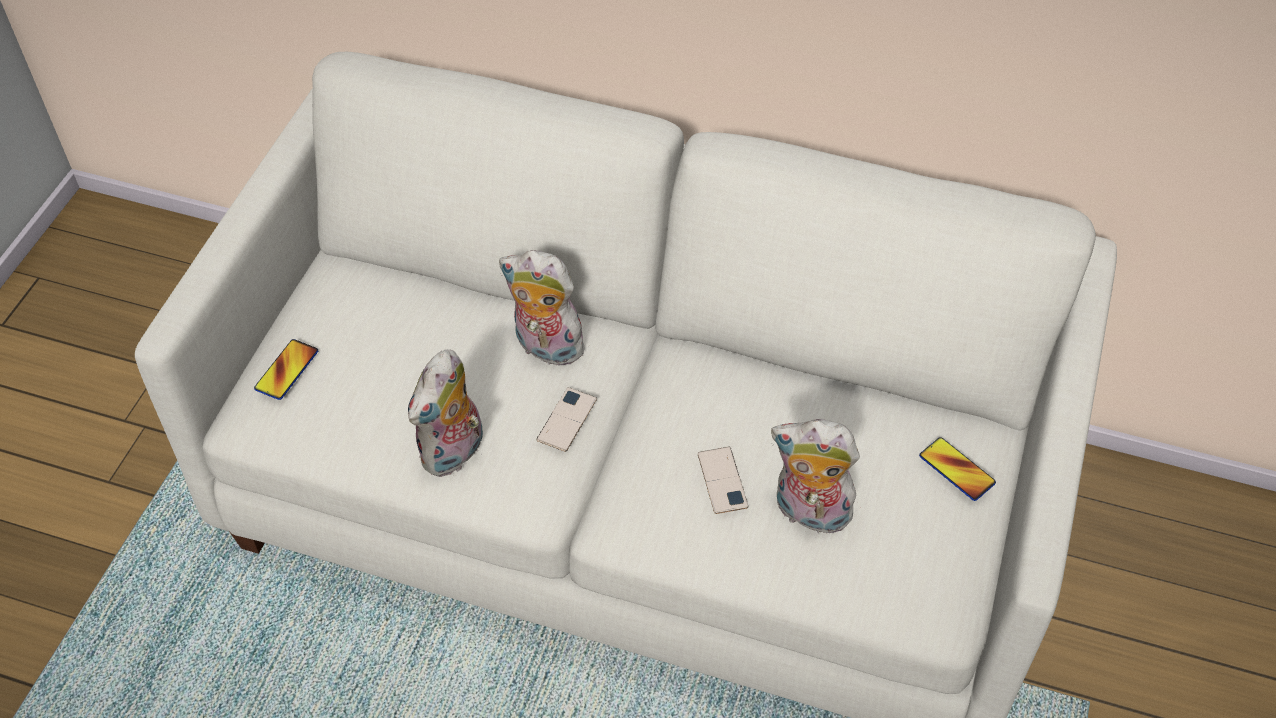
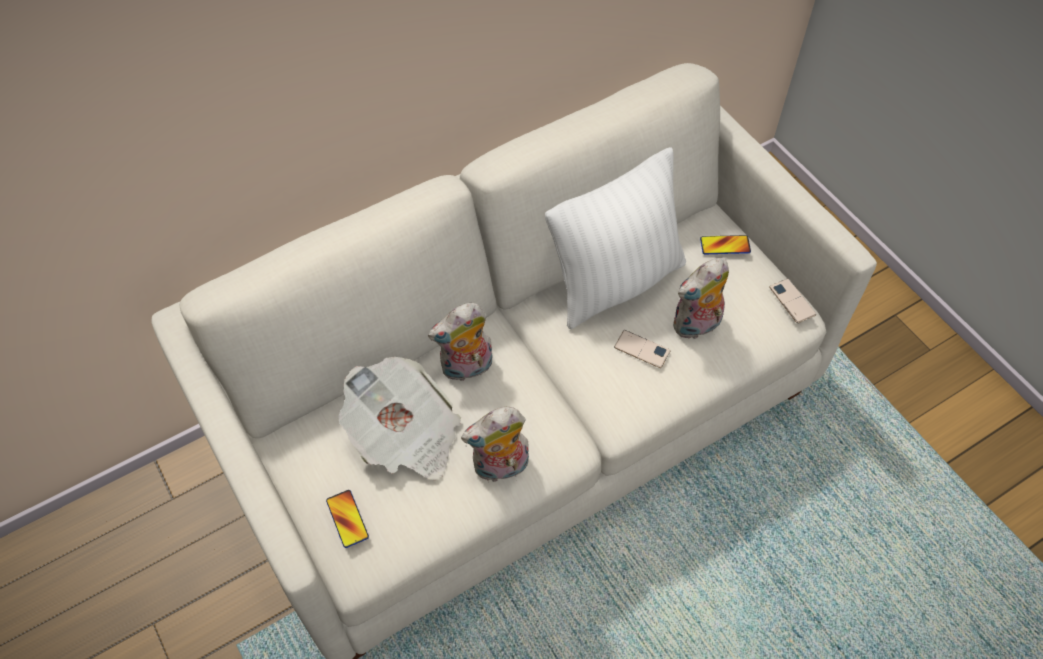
camera: 50 degrees left, 5 degrees up
plush toy [408,349,483,477] -> plush toy turned 90 degrees clockwise [461,407,529,482]
phone [536,387,597,452] -> phone moved to [769,278,816,323]
none -> newspaper [338,357,461,480]
none -> white pillow [545,147,686,330]

